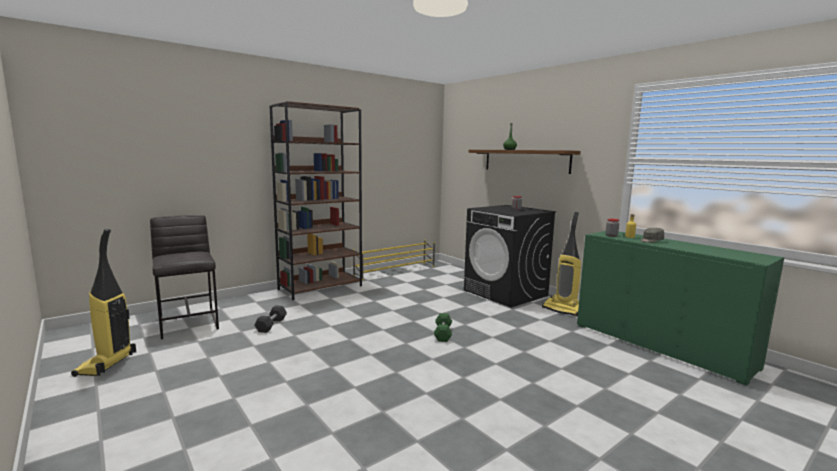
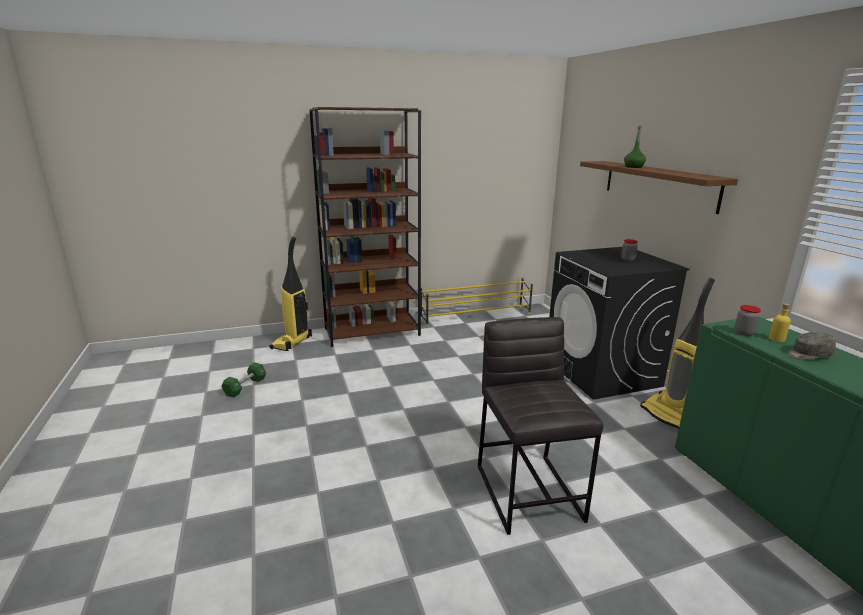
camera: 20 degrees right, 10 degrees up
vacuum cleaner [71,228,136,377] -> vacuum cleaner moved to [269,237,312,351]
grey stool [150,215,219,339] -> grey stool moved to [478,317,603,535]
black dumbbell [254,305,287,333] -> none
green dumbbell [434,313,452,342] -> green dumbbell moved to [221,362,267,398]

